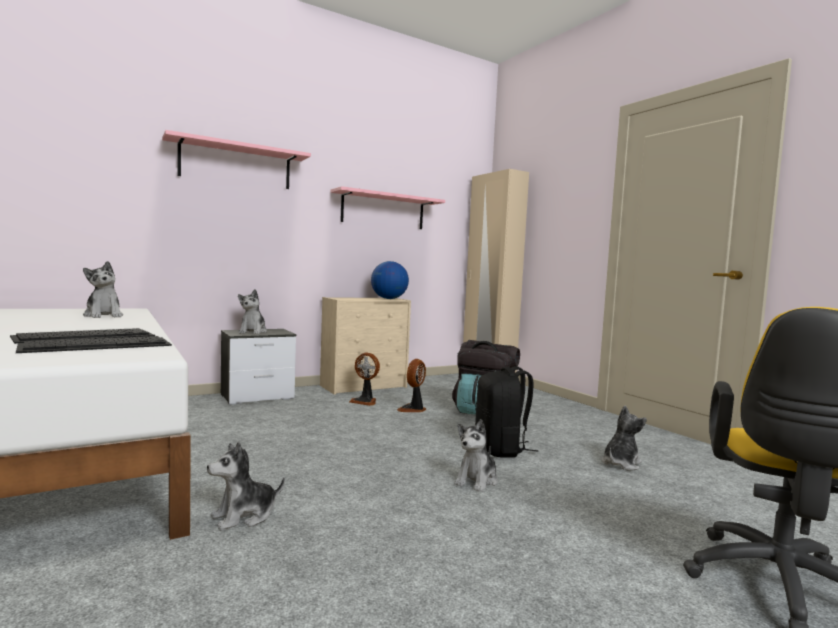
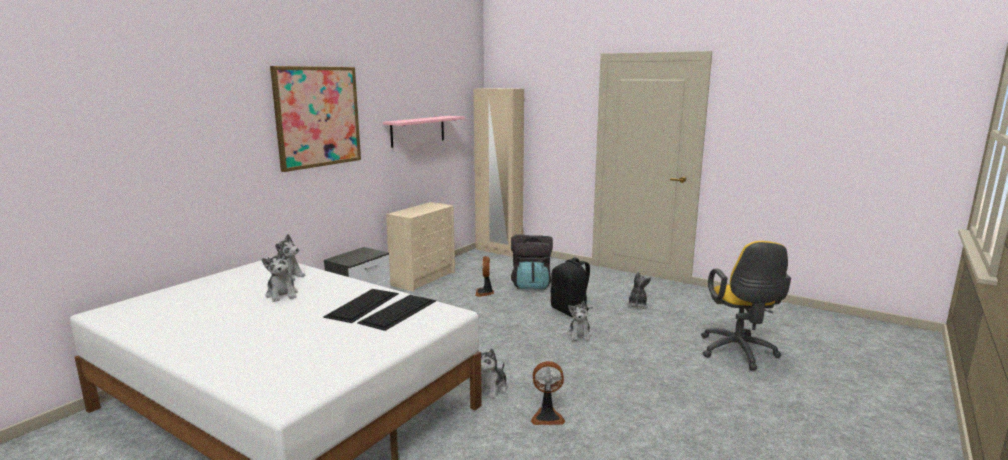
camera: 25 degrees left, 10 degrees up
pink shelf [162,130,311,189] -> picture [270,66,361,172]
plush toy [238,289,267,334] -> plush toy moved to [262,250,298,302]
fan [349,353,380,406] -> fan moved to [531,361,565,425]
globe [371,261,409,299] -> none

